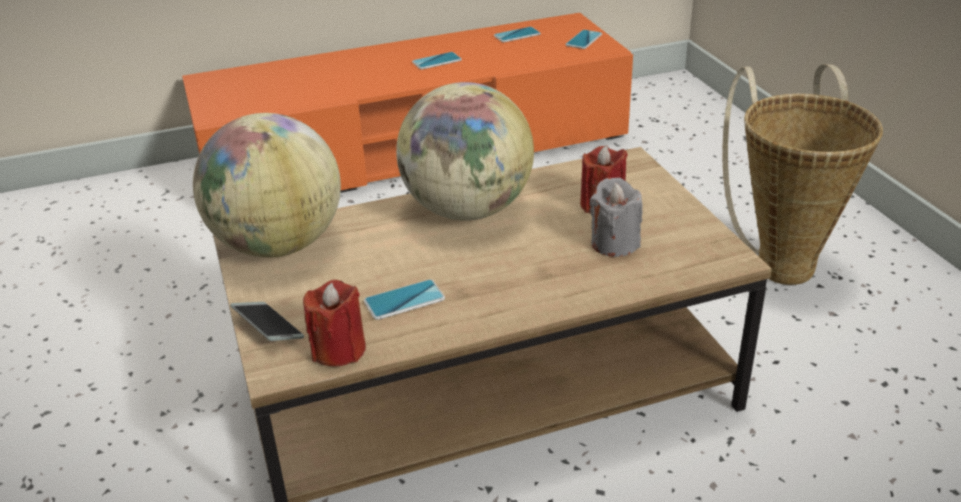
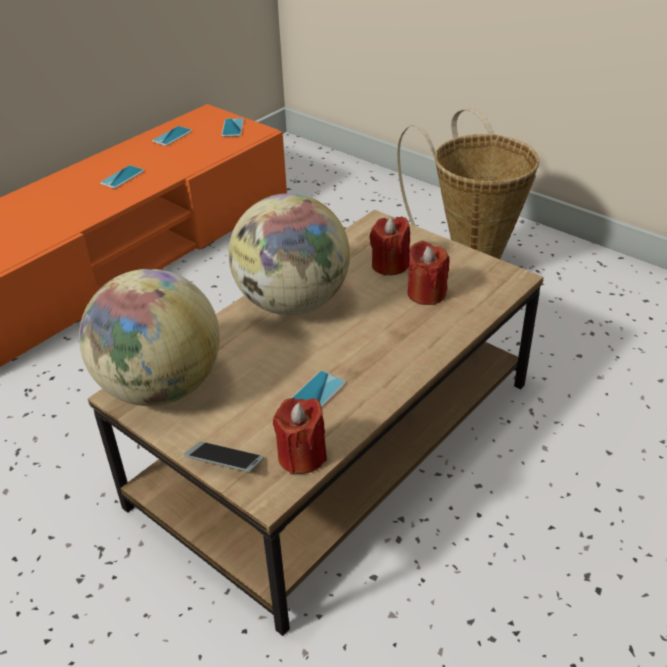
camera: 30 degrees left, 5 degrees up
grey candle [590,178,643,257] -> red candle [407,241,449,305]

